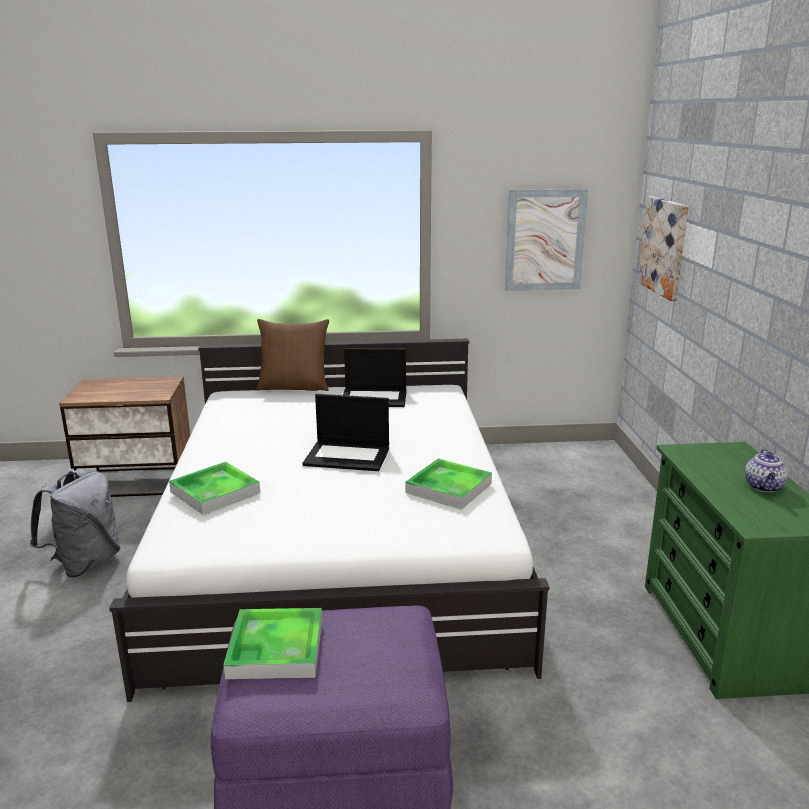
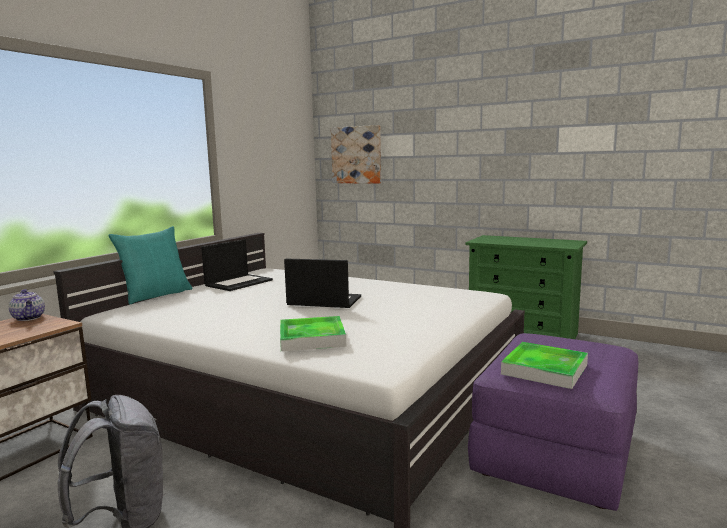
camera: 55 degrees left, 10 degrees down
brown pillow [257,319,329,391] -> turquoise pillow [108,226,192,305]
laptop [302,394,389,471] -> laptop turned 120 degrees counterclockwise [284,259,361,308]
tray [406,459,492,510] -> none
picture [505,189,588,291] -> none
teapot [745,449,788,492] -> teapot moved to [9,289,45,321]

